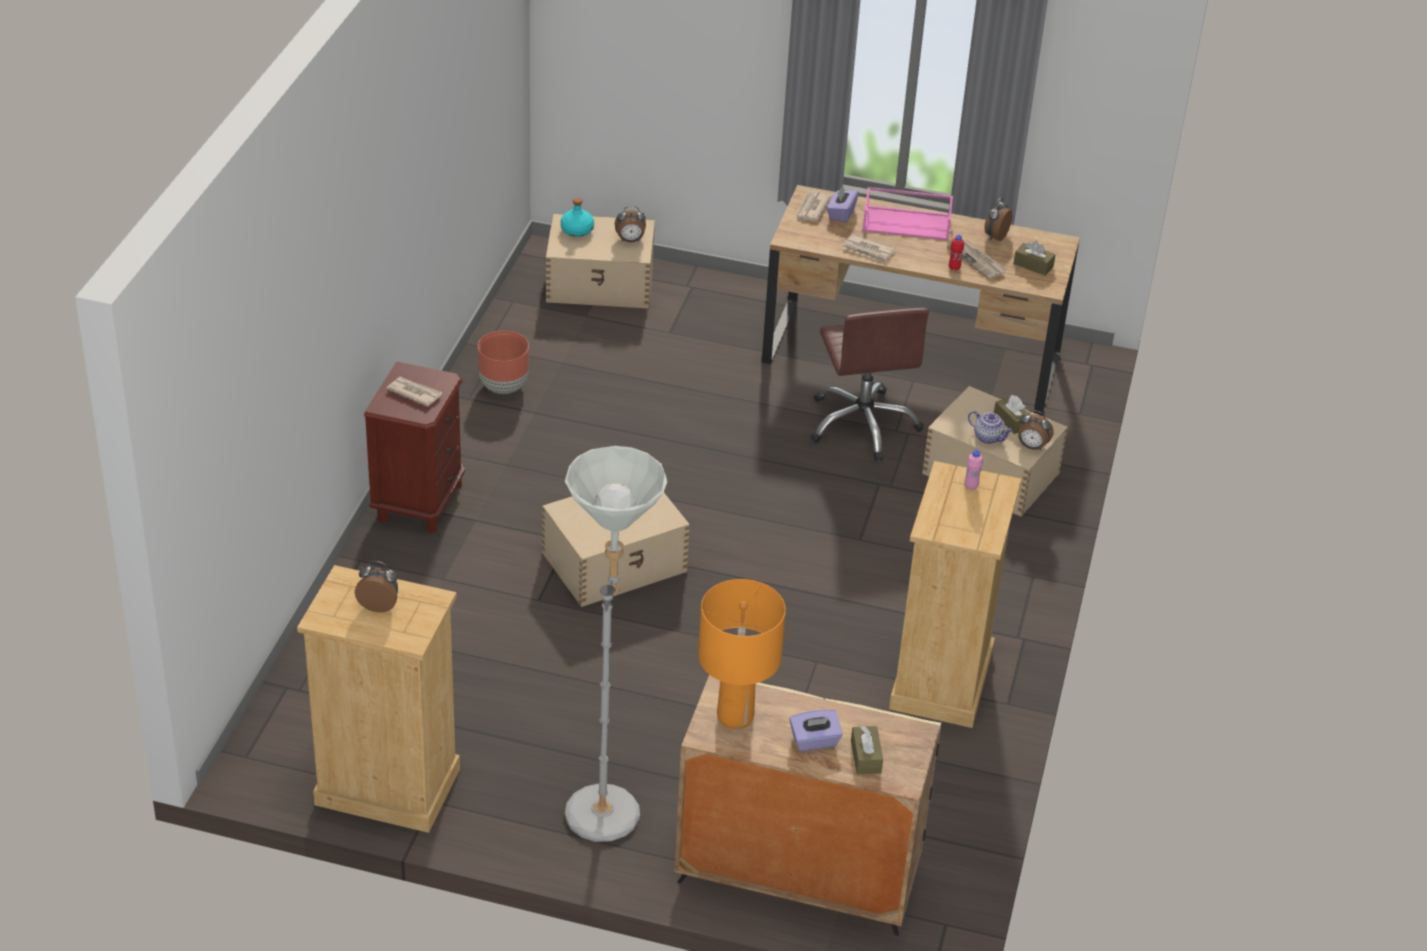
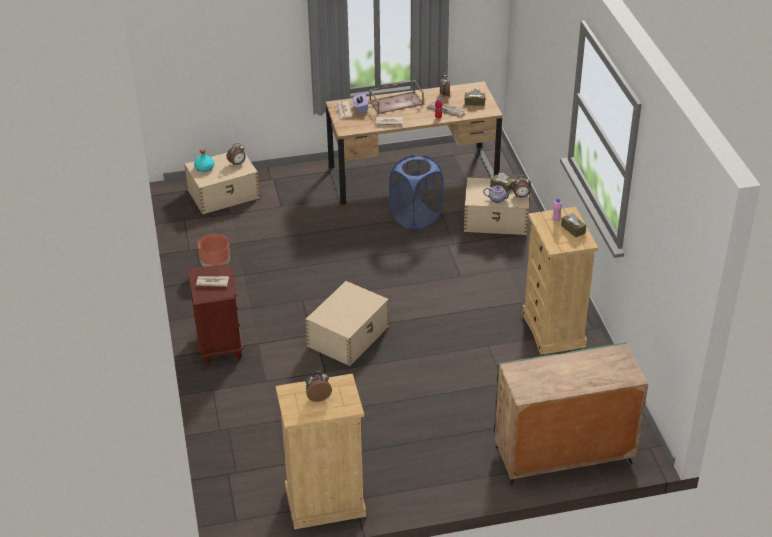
camera: 25 degrees left, 0 degrees up
grey floor lamp [565,446,667,842] -> none
beige cabinet [674,675,941,936] -> green cabinet [494,342,648,485]
orange table lamp [698,579,786,729] -> none
purple tissue box [789,709,843,751] -> none
brown office chair [811,308,929,461] -> blue laundry basket [389,156,444,230]
brown tissue box [851,726,883,774] -> brown tissue box moved to [561,213,586,237]
pink tray [862,187,953,240] -> brown tray [369,80,424,114]

